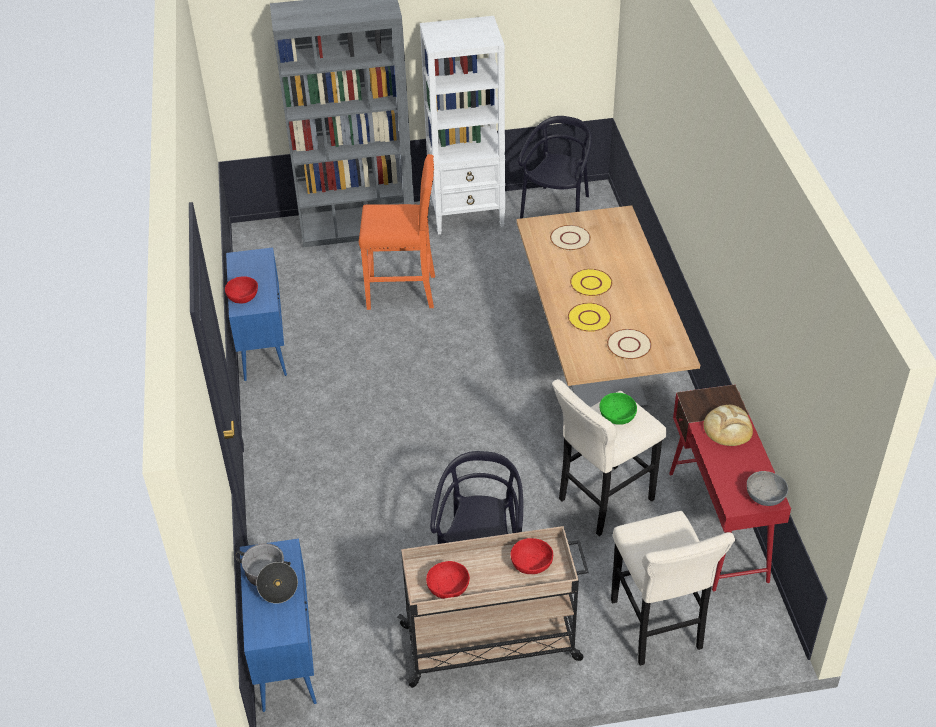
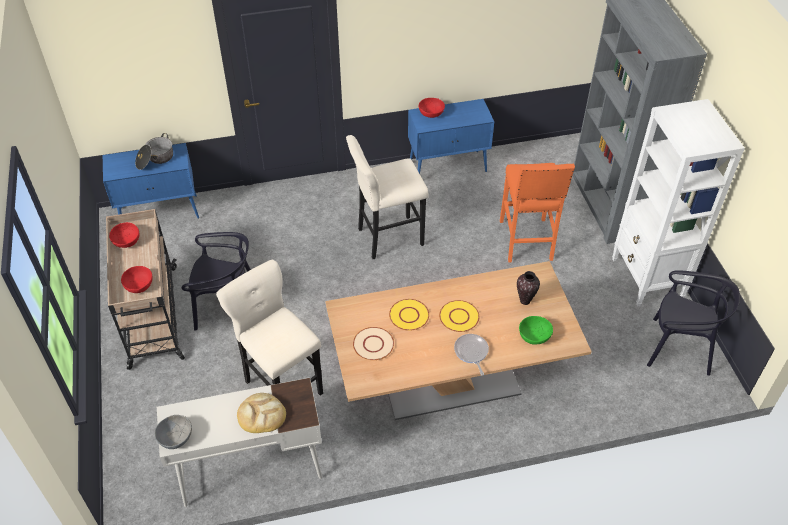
camera: 85 degrees right, 5 degrees up
beige plate [550,225,591,250] -> vase [517,271,540,305]
green bowl [600,393,637,425] -> green bowl moved to [519,316,553,345]
beige stool [611,511,735,666] -> beige stool moved to [346,135,428,259]
red desk [669,384,791,591] -> white desk [157,378,322,507]
none -> frying pan [454,334,489,375]

